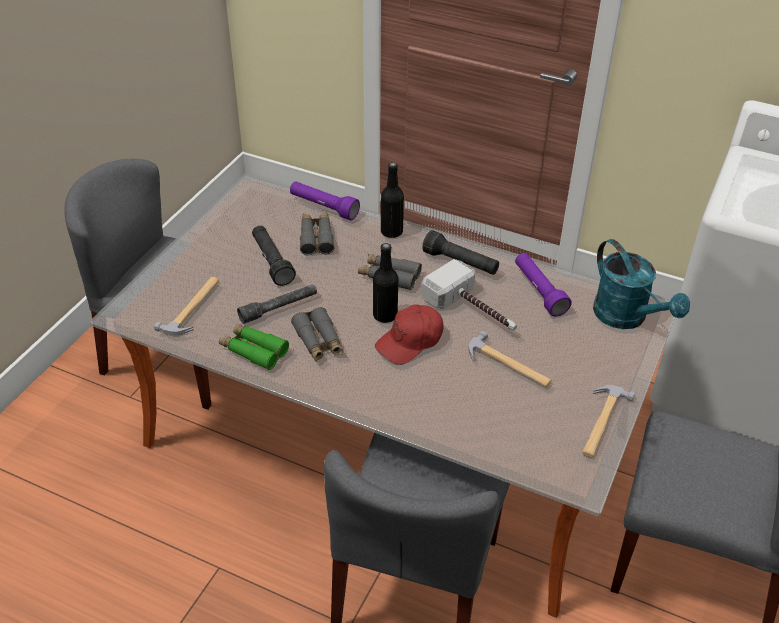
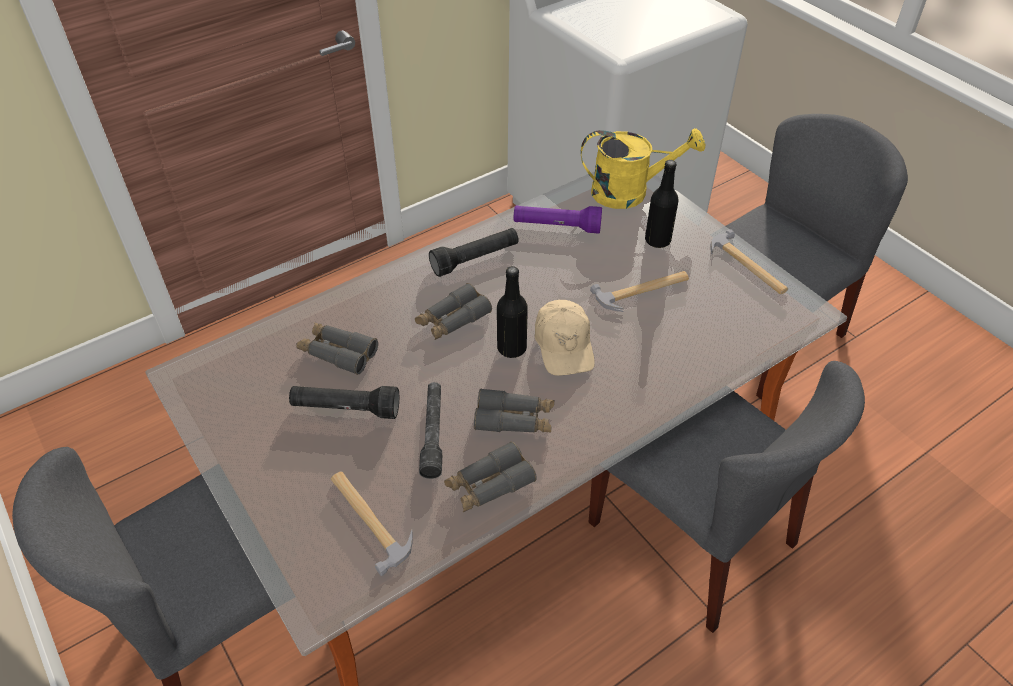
camera: 60 degrees left, 5 degrees up
green binoculars [219,323,289,370] -> grey binoculars [444,442,537,512]
purple flashlight [290,181,360,220] -> none
red cap [375,304,444,365] -> beige cap [534,300,595,376]
black bottle [381,162,404,238] -> black bottle moved to [645,160,679,248]
hammer [422,259,517,331] -> none
turquoise watering can [593,239,690,329] -> yellow watering can [581,128,705,209]

